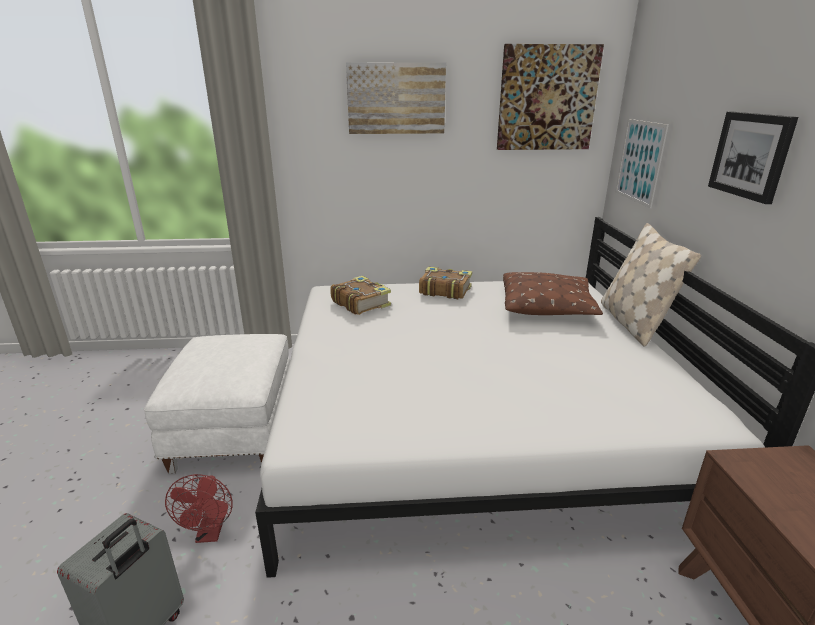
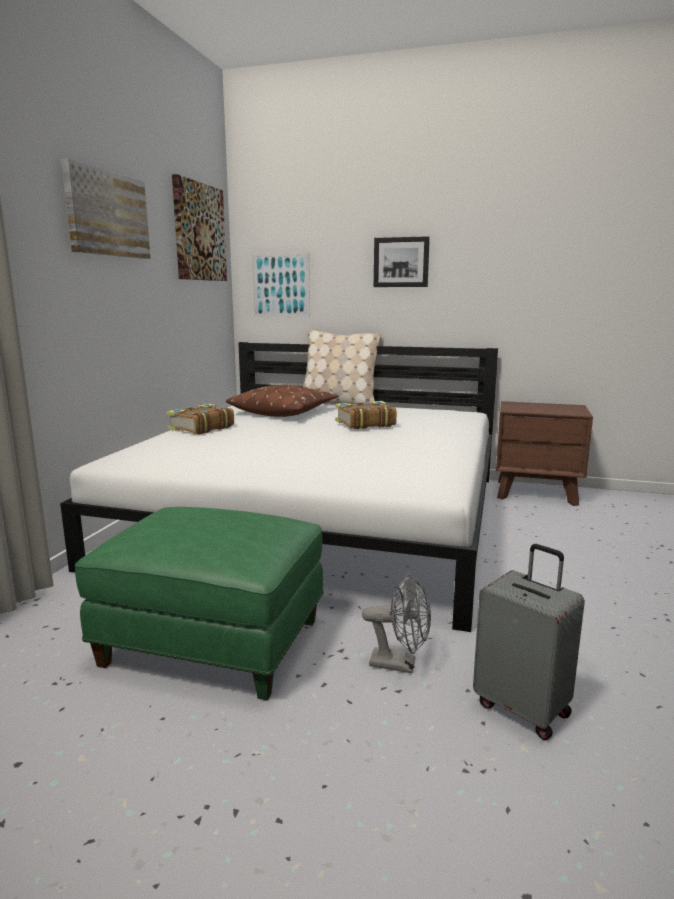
camera: 70 degrees left, 10 degrees down
white ottoman [144,334,290,474] -> green ottoman [75,507,324,700]
red fan [165,474,233,543] -> grey fan [362,575,431,673]
book [330,276,391,315] -> book moved to [335,401,397,429]

